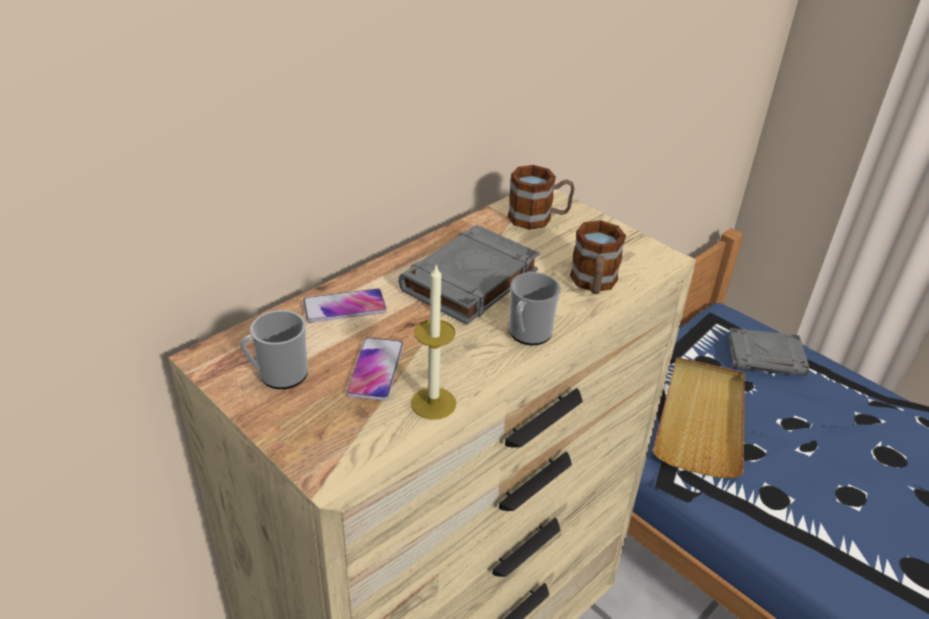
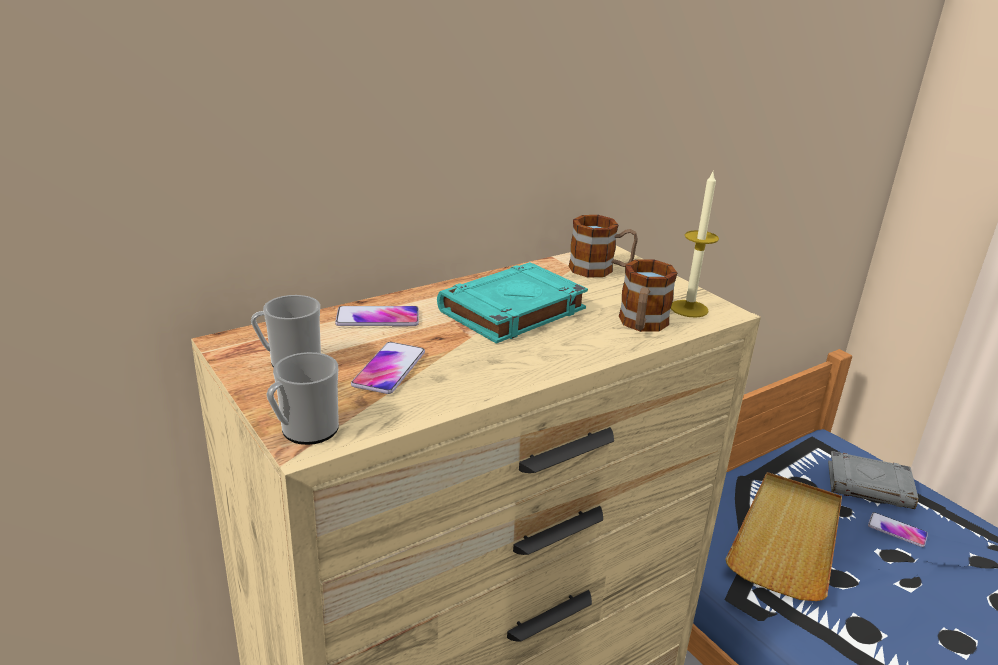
camera: 10 degrees right, 10 degrees down
grey book [398,225,540,325] -> turquoise book [437,262,588,344]
candle [411,263,456,420] -> candle moved to [671,170,719,318]
mug [509,272,561,345] -> mug moved to [266,352,339,445]
none -> phone [868,512,928,547]

